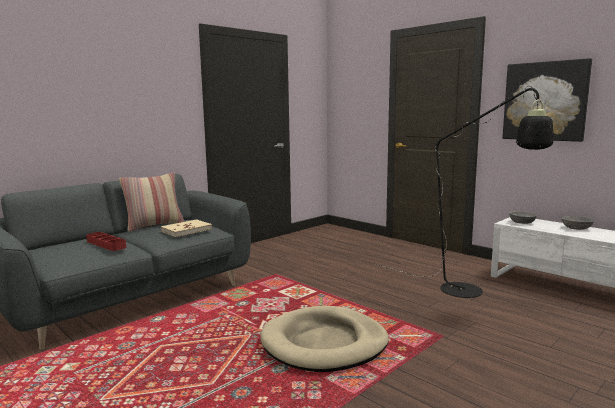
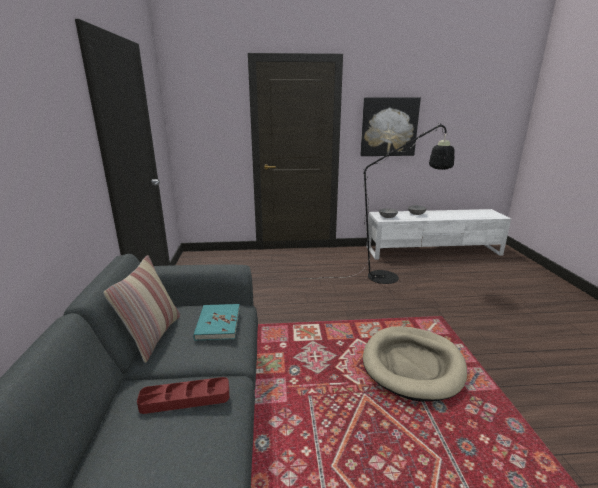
camera: 50 degrees left, 10 degrees up
beige book [161,219,212,237] -> turquoise book [193,304,240,341]

